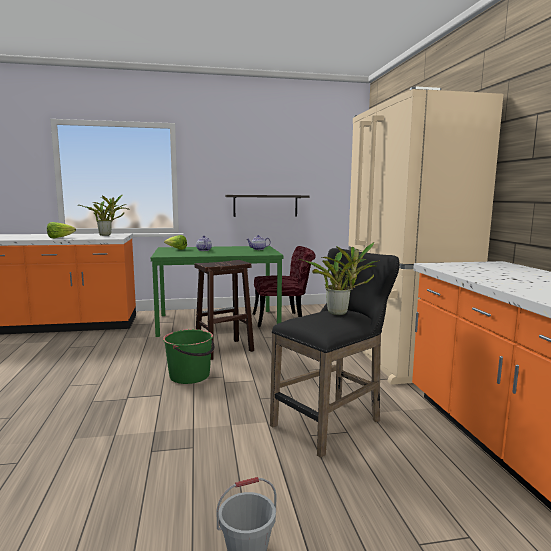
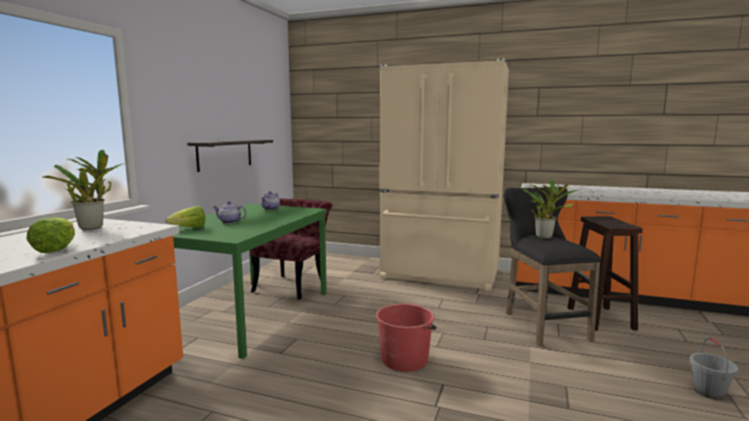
camera: 60 degrees left, 0 degrees up
green bucket [163,329,214,384] -> red bucket [376,304,436,372]
brown stool [195,260,254,360] -> brown stool moved to [567,216,643,331]

